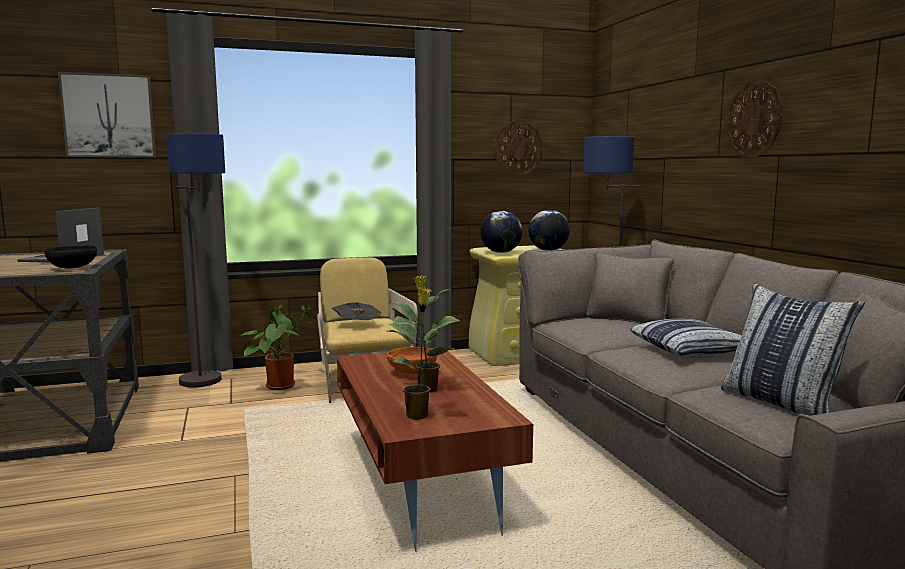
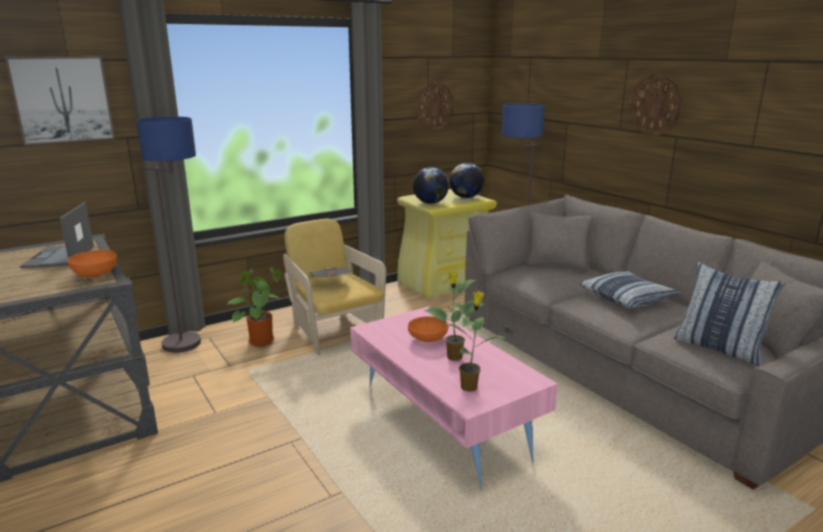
camera: 15 degrees left, 10 degrees up
black bowl [44,245,97,269] -> orange bowl [67,250,117,277]
brown coffee table [337,348,533,552] -> pink coffee table [350,306,558,489]

